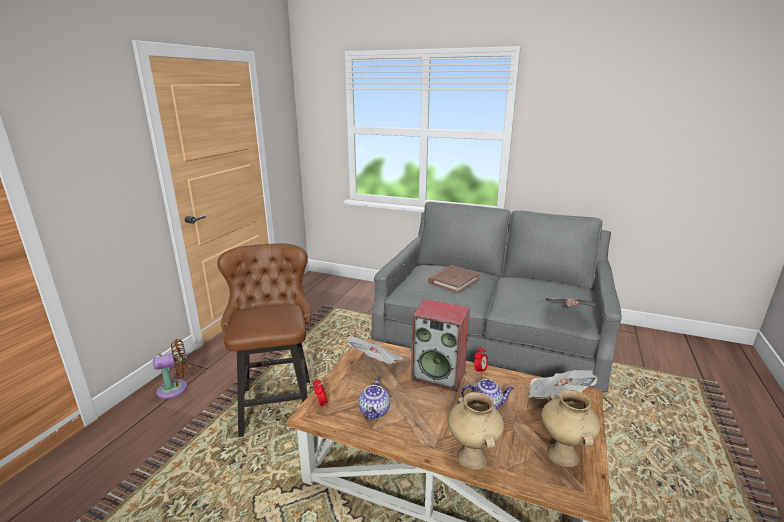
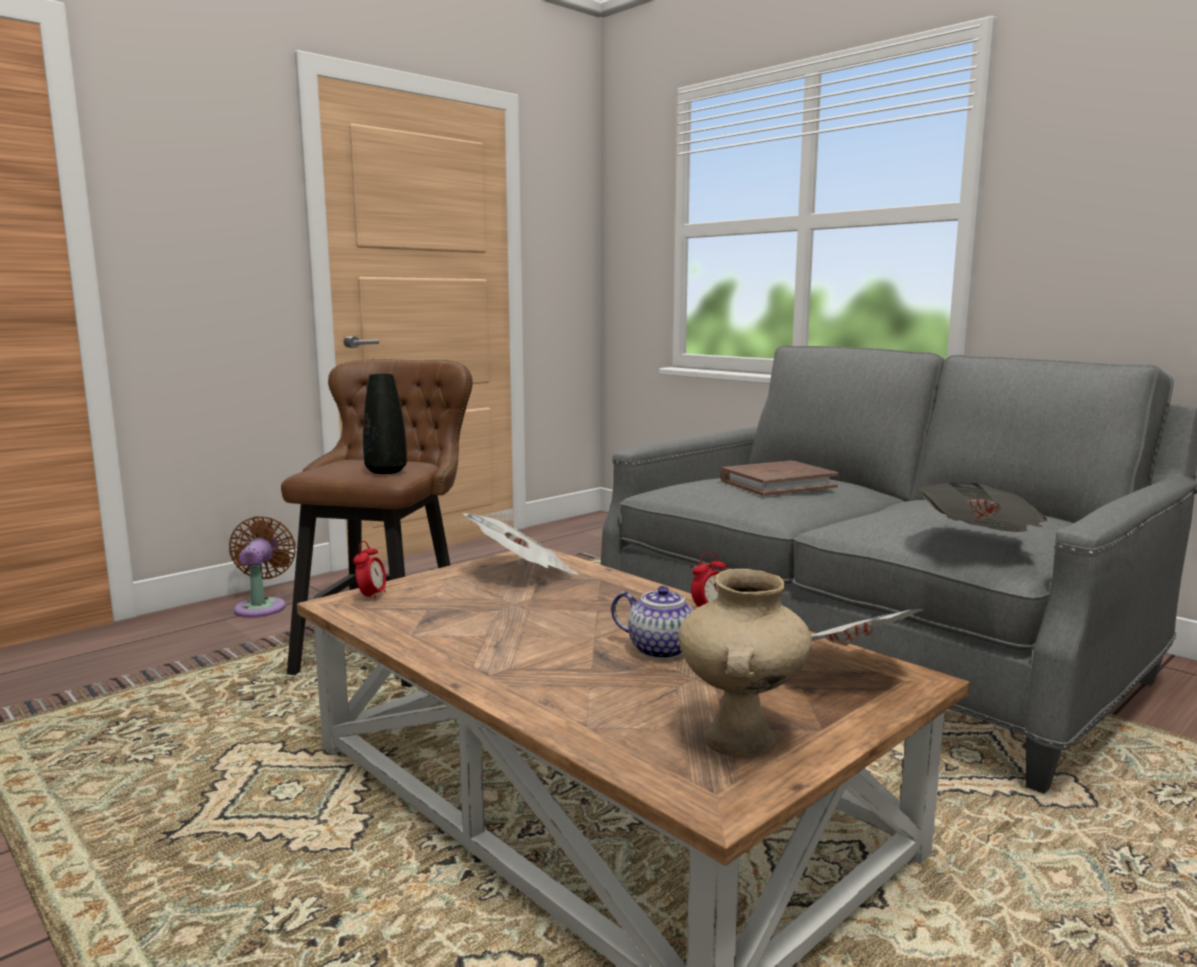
camera: 25 degrees right, 10 degrees down
brown fan [153,339,189,399] -> brown fan turned 90 degrees counterclockwise [229,516,296,618]
teapot [359,378,390,420] -> none
speaker [411,299,470,392] -> none
beige vase [448,392,504,470] -> none
none -> black vase [363,374,407,474]

